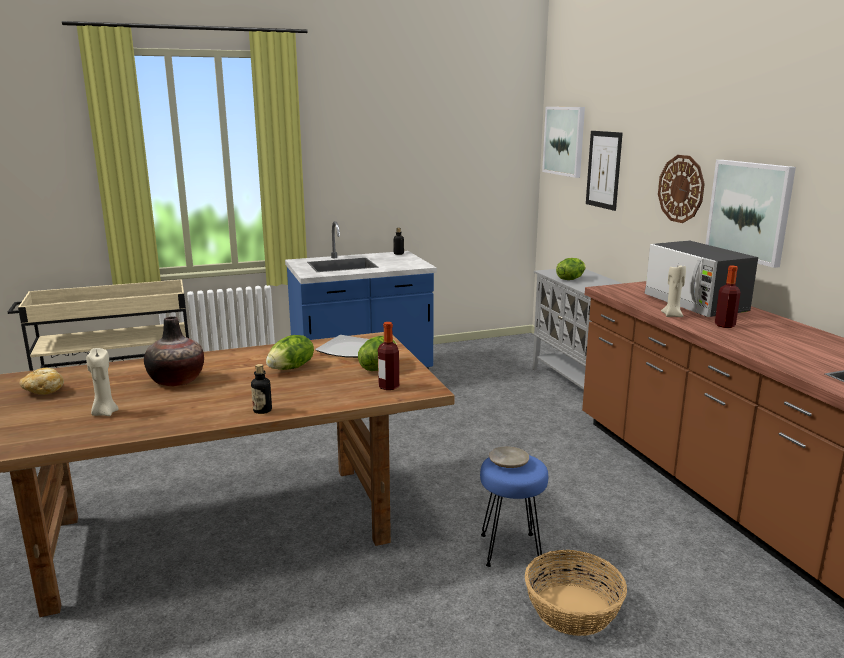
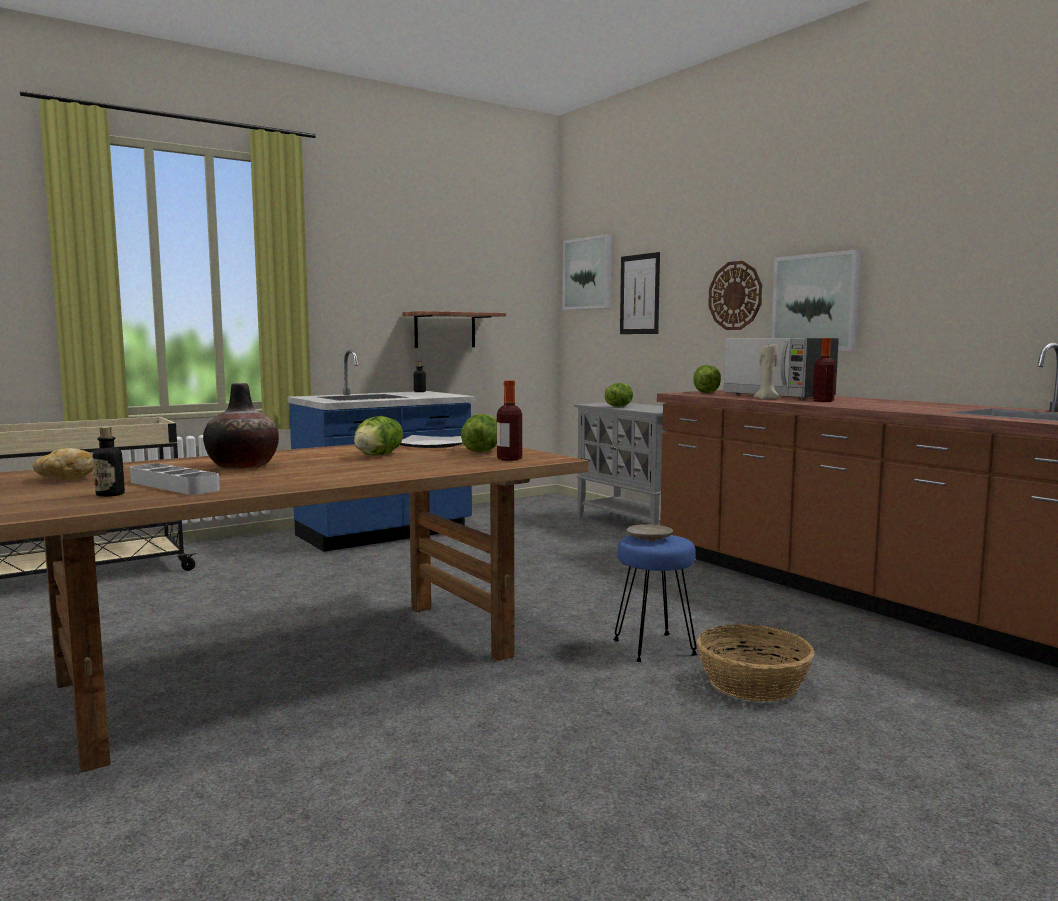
camera: 15 degrees left, 10 degrees down
beige candle [86,348,118,416] -> grey tray [130,463,220,495]
bottle [251,364,272,414] -> bottle moved to [93,427,125,497]
none -> shelf [402,311,506,348]
none -> lettuce [693,365,721,393]

